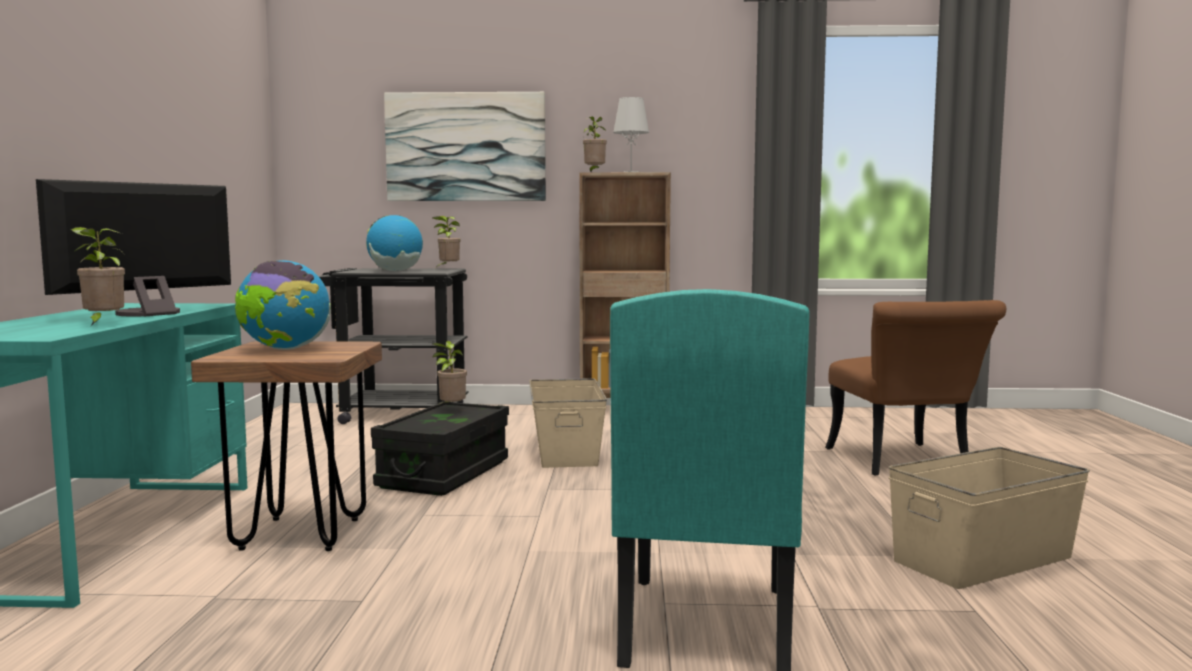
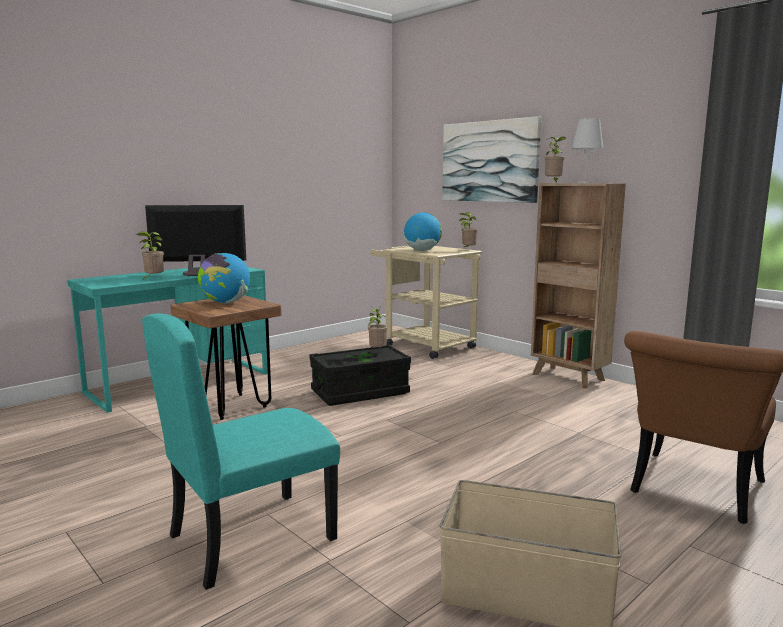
camera: 45 degrees right, 5 degrees up
black cart [319,268,468,424] -> beige cart [370,245,482,359]
beige storage box [529,378,607,468] -> none

